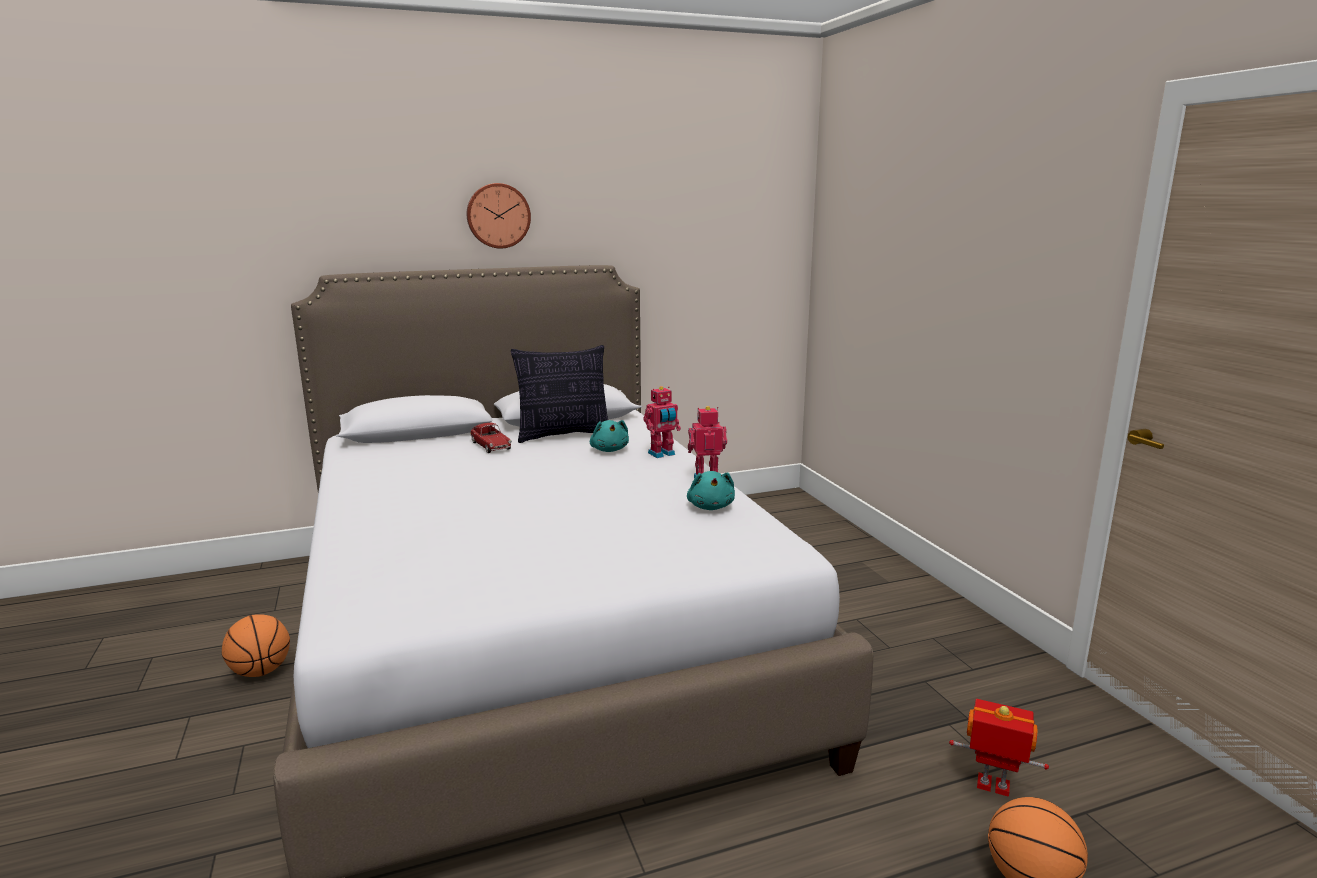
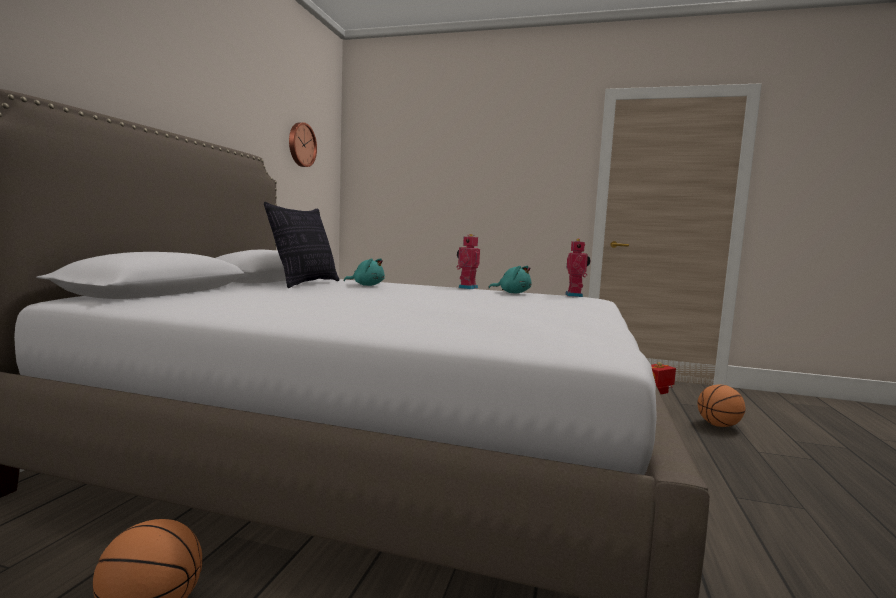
camera: 55 degrees left, 10 degrees down
wall clock [467,183,531,249] -> wall clock moved to [289,122,317,167]
toy car [470,423,512,453] -> none
toy robot [643,386,681,458] -> toy robot moved to [565,238,590,297]

